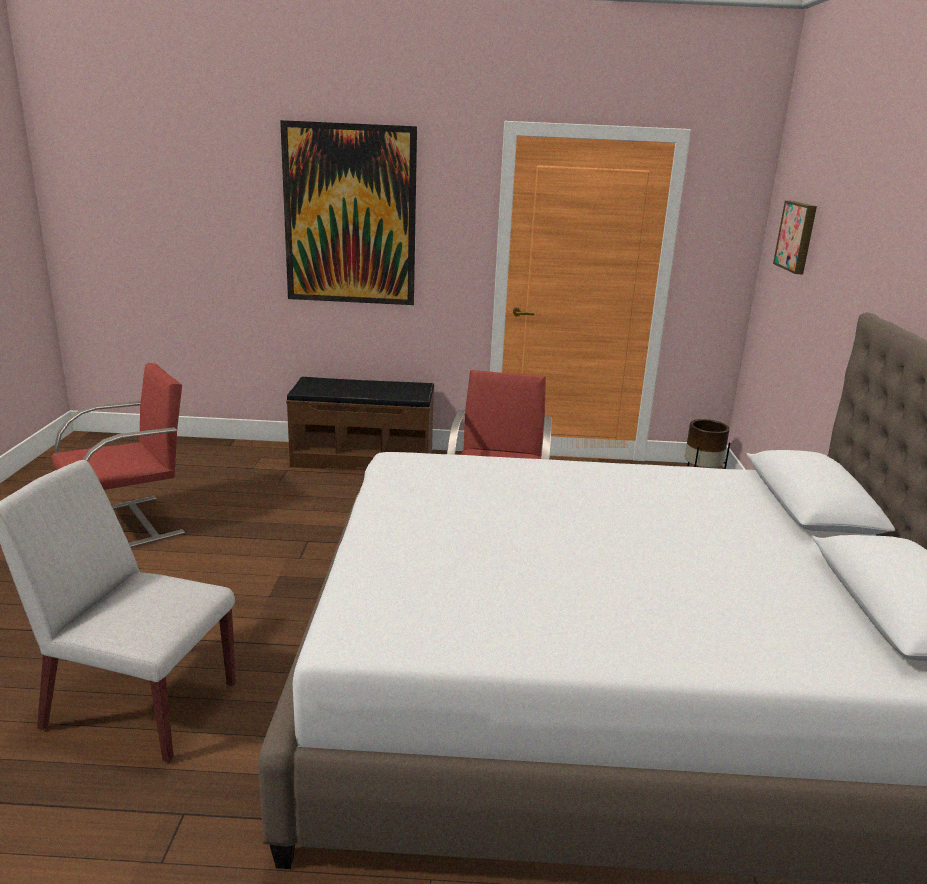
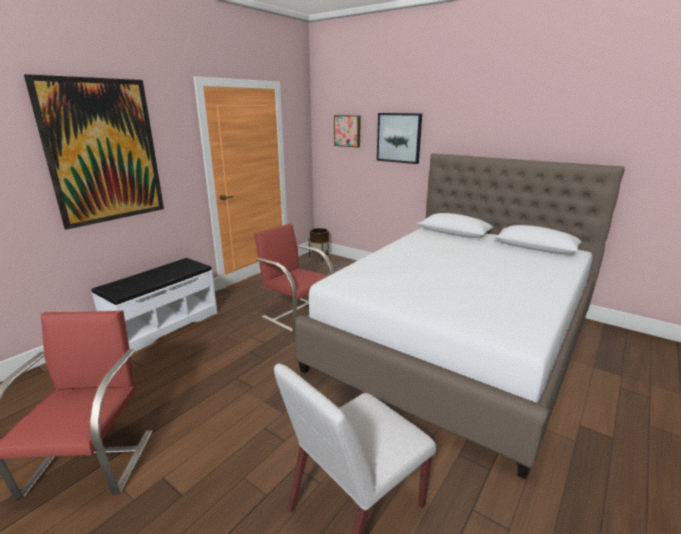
camera: 55 degrees left, 0 degrees up
brown bench [286,377,434,469] -> white bench [92,258,217,352]
none -> picture [377,113,422,164]

